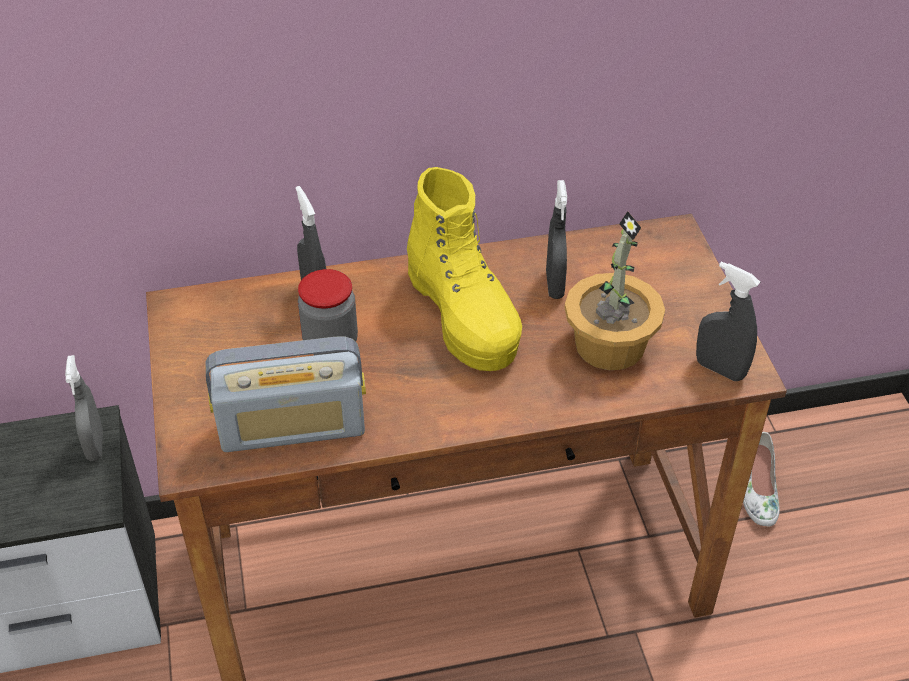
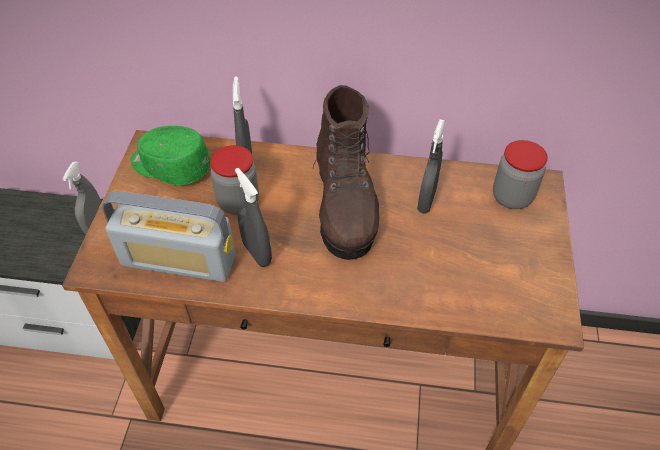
camera: 20 degrees right, 5 degrees up
yellow boot [407,167,522,371] -> brown boot [313,85,379,260]
potted plant [565,211,665,370] -> none
grey spray bottle [696,261,760,381] -> grey spray bottle moved to [235,168,272,267]
white shoe [743,432,780,526] -> none
none -> green cap [130,126,211,185]
none -> jar [493,140,548,209]

